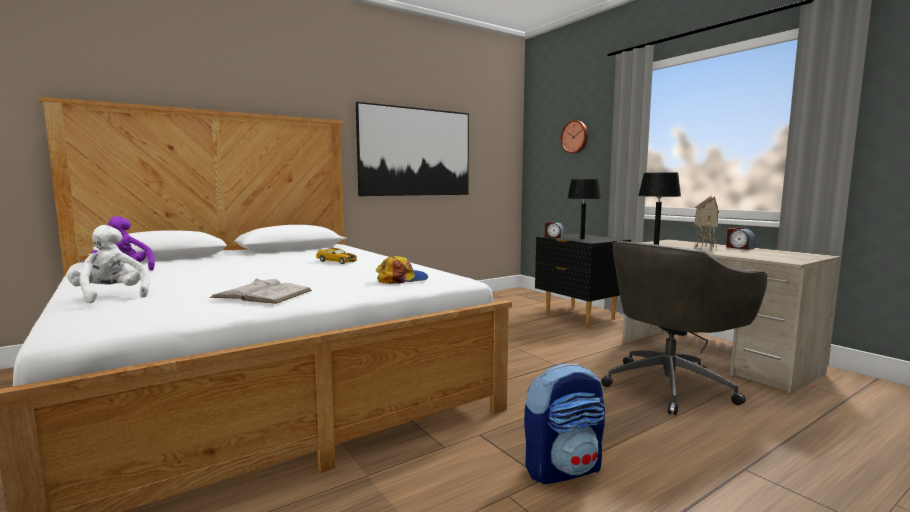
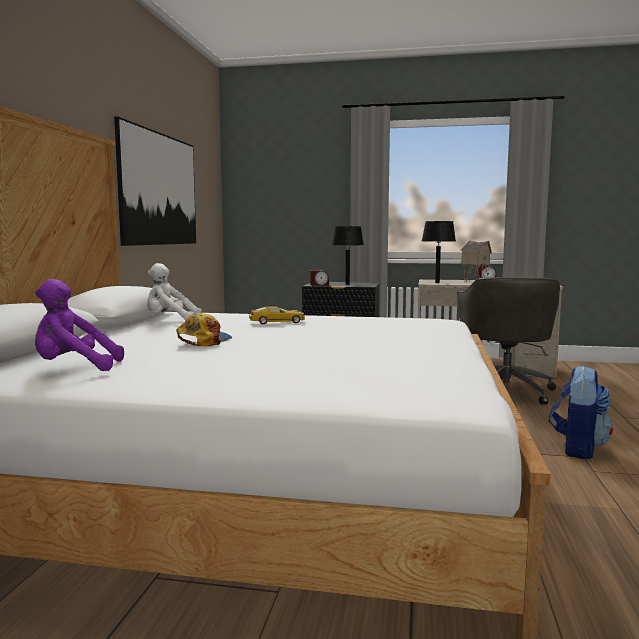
camera: 45 degrees left, 0 degrees up
white plush toy [67,225,150,304] -> white plush toy moved to [147,263,202,320]
white book [210,279,312,304] -> none
cap [376,256,428,284] -> cap moved to [176,313,232,347]
wall clock [561,120,588,154] -> none

